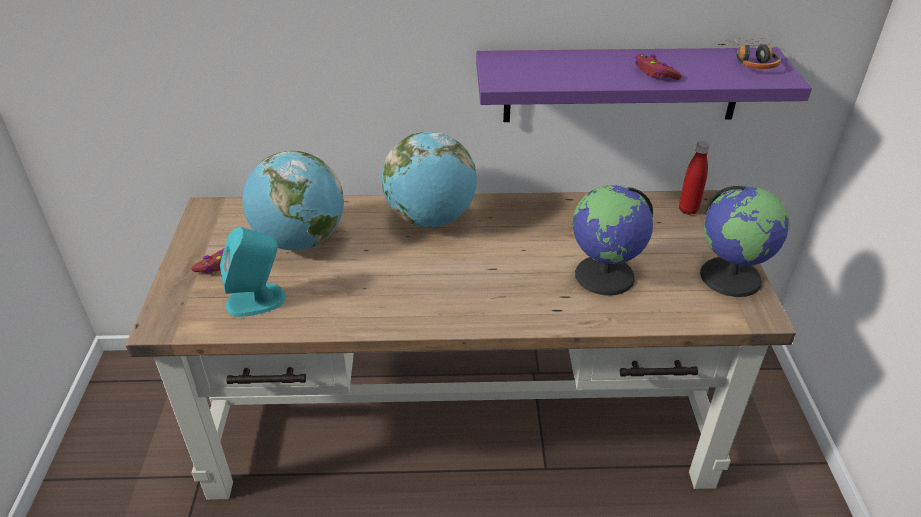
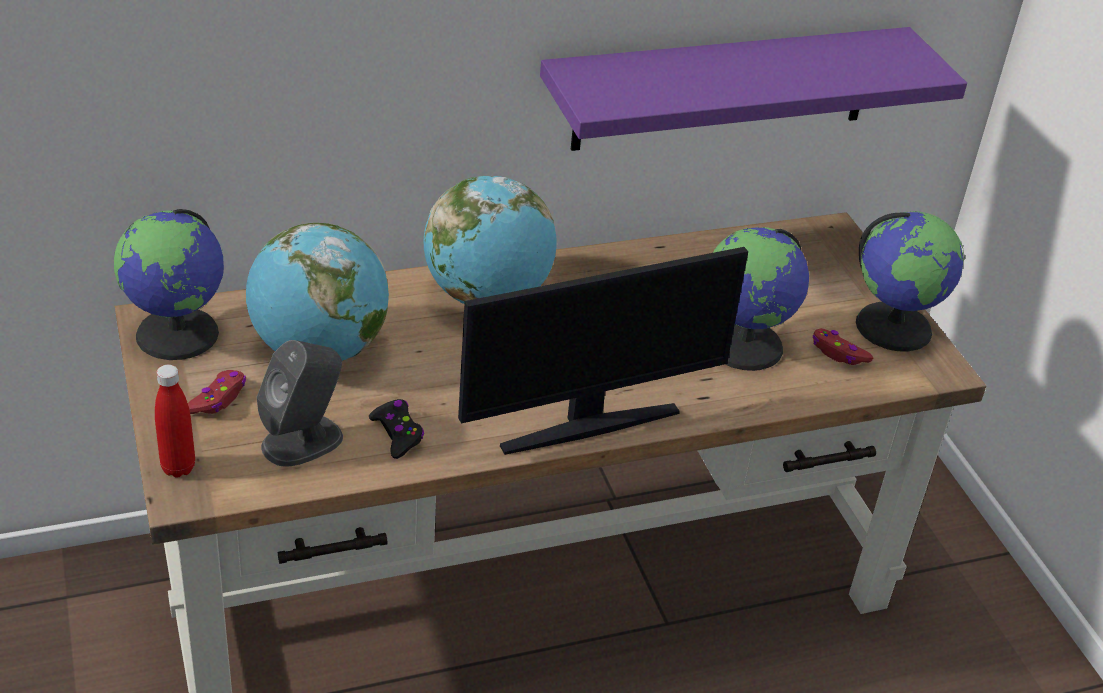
camera: 20 degrees left, 0 degrees up
turquoise speaker [220,227,286,317] -> grey speaker [257,340,343,467]
red game controller [635,54,682,80] -> red game controller moved to [812,328,874,365]
red bottle [679,142,710,215] -> red bottle moved to [155,365,195,478]
headphones [718,38,781,69] -> none
none -> globe [114,209,224,360]
none -> black game controller [369,399,424,459]
none -> monitor [458,247,748,455]

